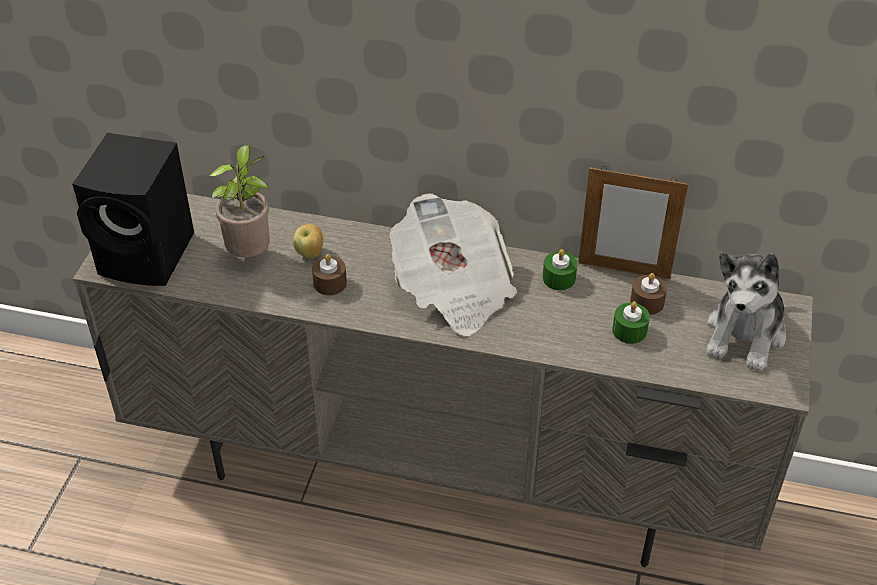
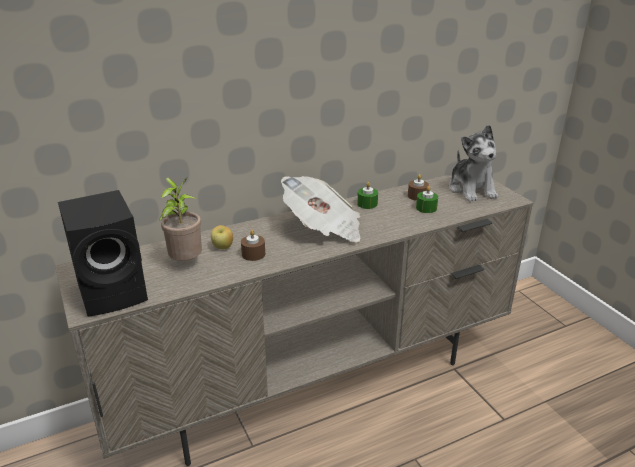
camera: 40 degrees left, 15 degrees down
picture frame [578,166,688,279] -> none

